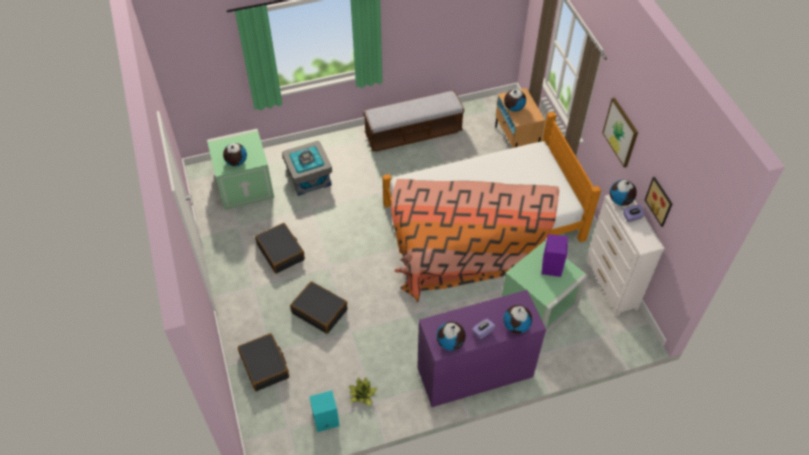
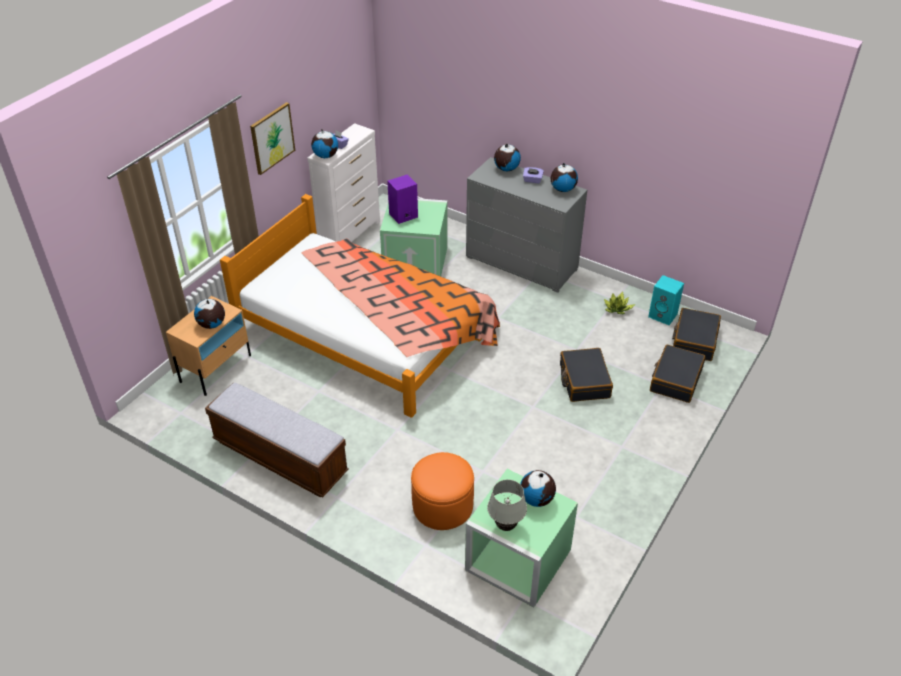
camera: 130 degrees left, 10 degrees down
black suitcase [255,223,305,274] -> black suitcase moved to [672,308,721,361]
grey storage box [282,141,332,196] -> orange ottoman [411,452,474,530]
purple dresser [417,290,546,407] -> grey dresser [466,157,587,293]
picture [645,177,672,227] -> none
none -> white table lamp [487,480,527,531]

